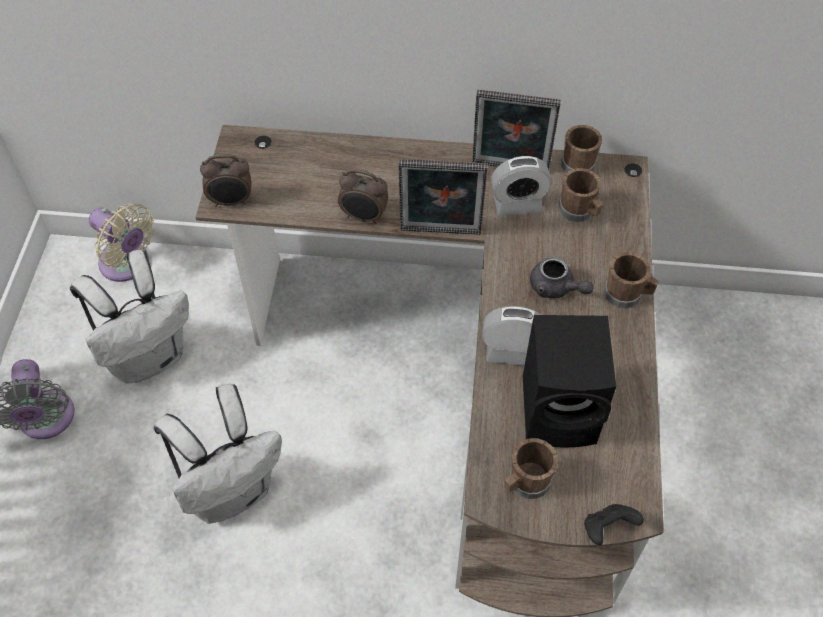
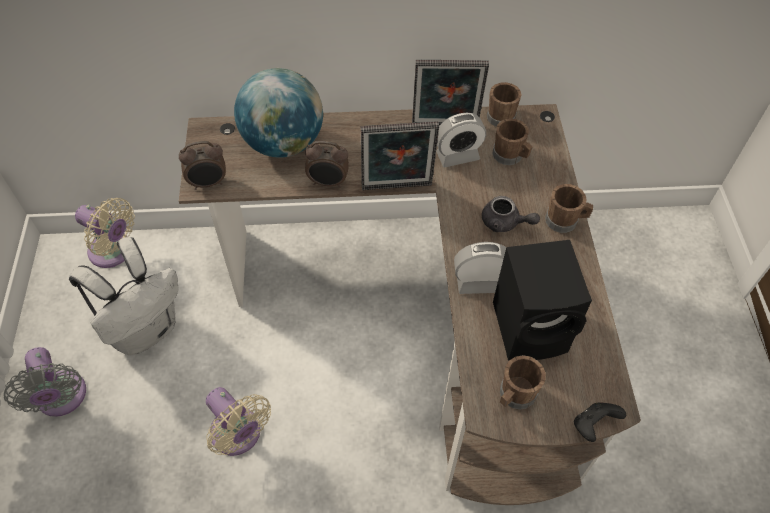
camera: 10 degrees left, 0 degrees up
white backpack [154,384,282,524] -> beige fan [206,387,271,456]
none -> globe [234,68,323,158]

